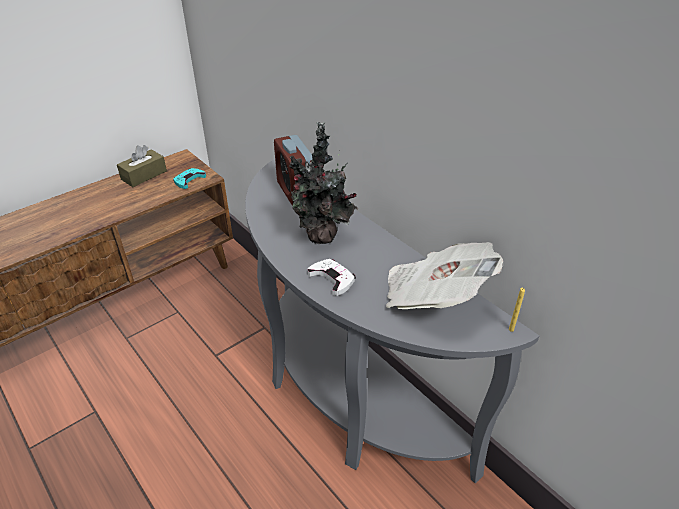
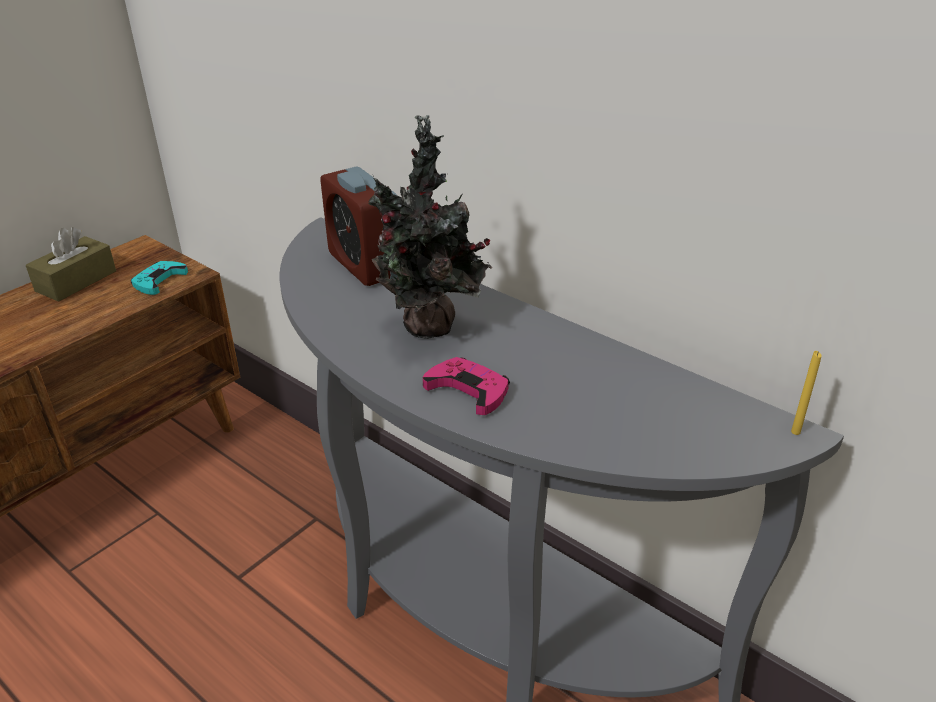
camera: 10 degrees left, 5 degrees down
white game controller [308,259,356,296] -> pink game controller [423,357,510,415]
newspaper [386,242,503,309] -> none

